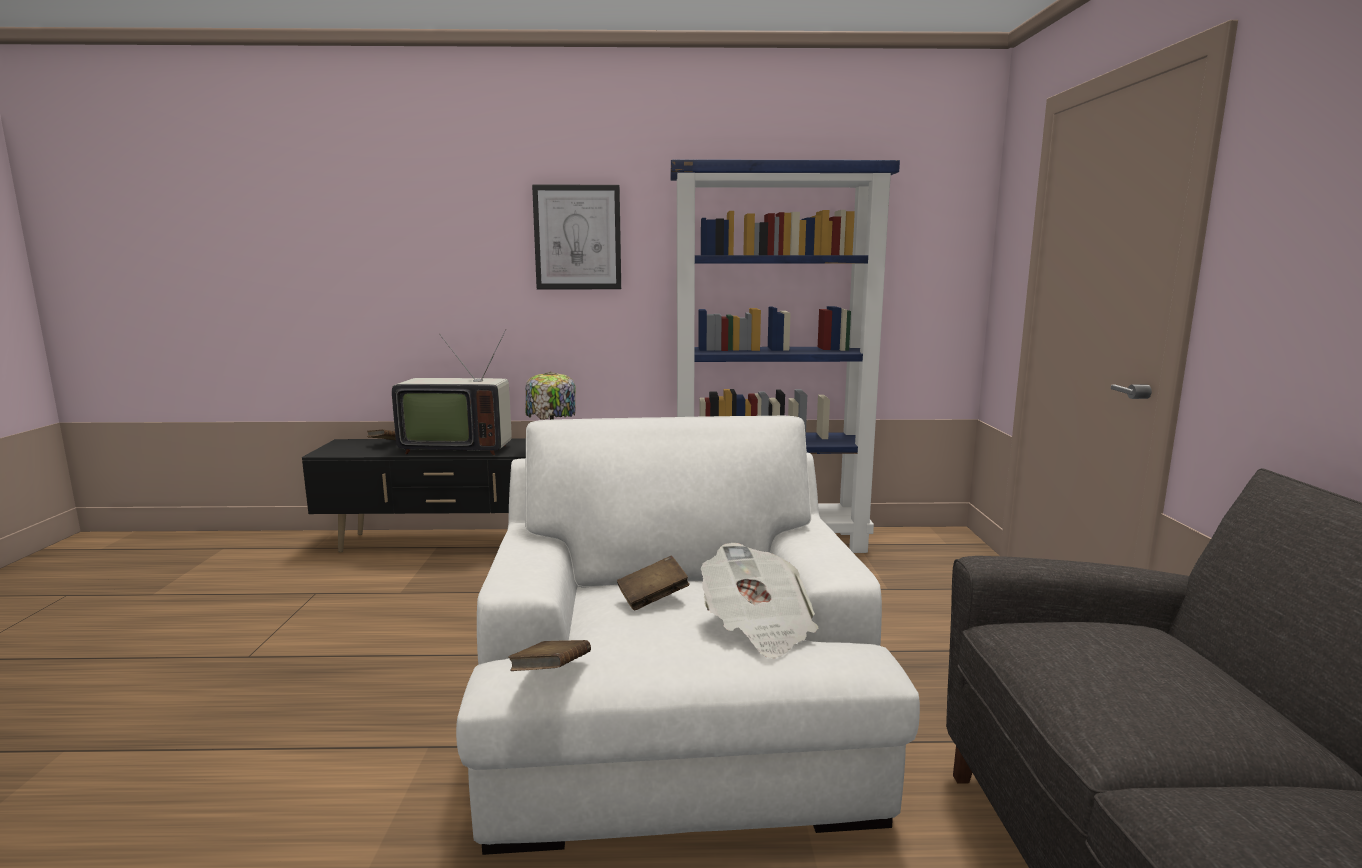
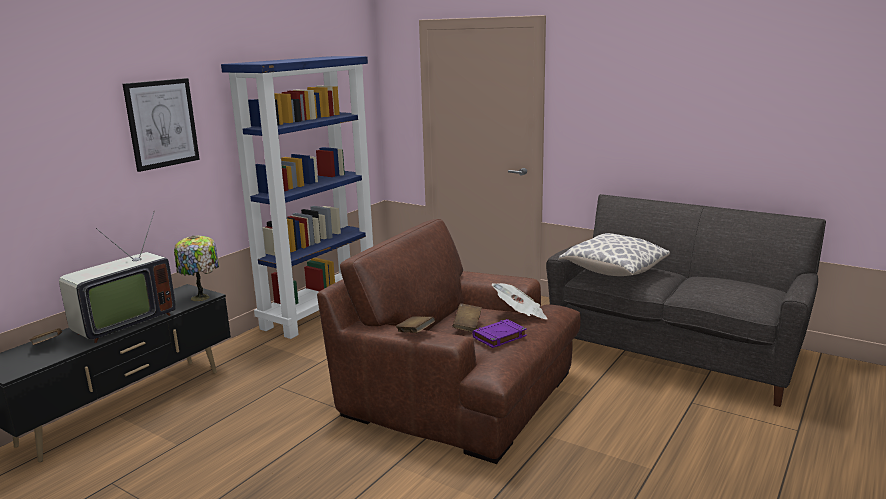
camera: 55 degrees left, 5 degrees up
white armchair [456,416,920,855] -> brown armchair [317,219,581,464]
brown book [508,640,591,671] -> brown book moved to [396,316,435,333]
none -> purple book [472,319,527,348]
none -> pillow [559,233,670,276]

